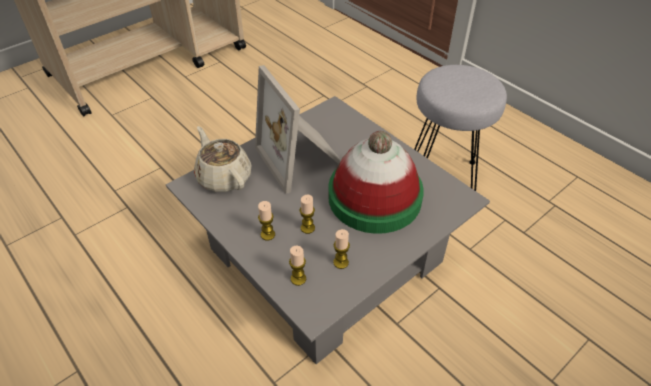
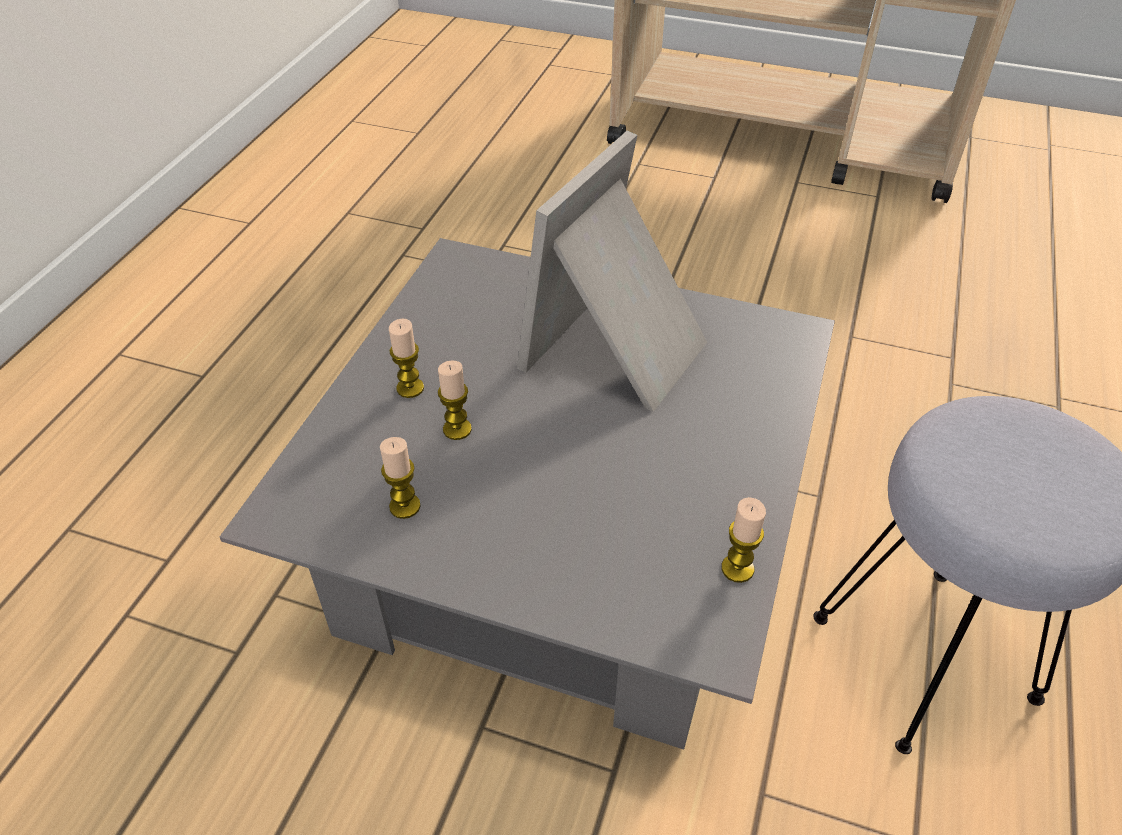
camera: 60 degrees right, 0 degrees up
beige teapot [194,126,252,192] -> none
candle [289,246,306,286] -> candle moved to [721,497,766,583]
hat [328,131,424,234] -> none

